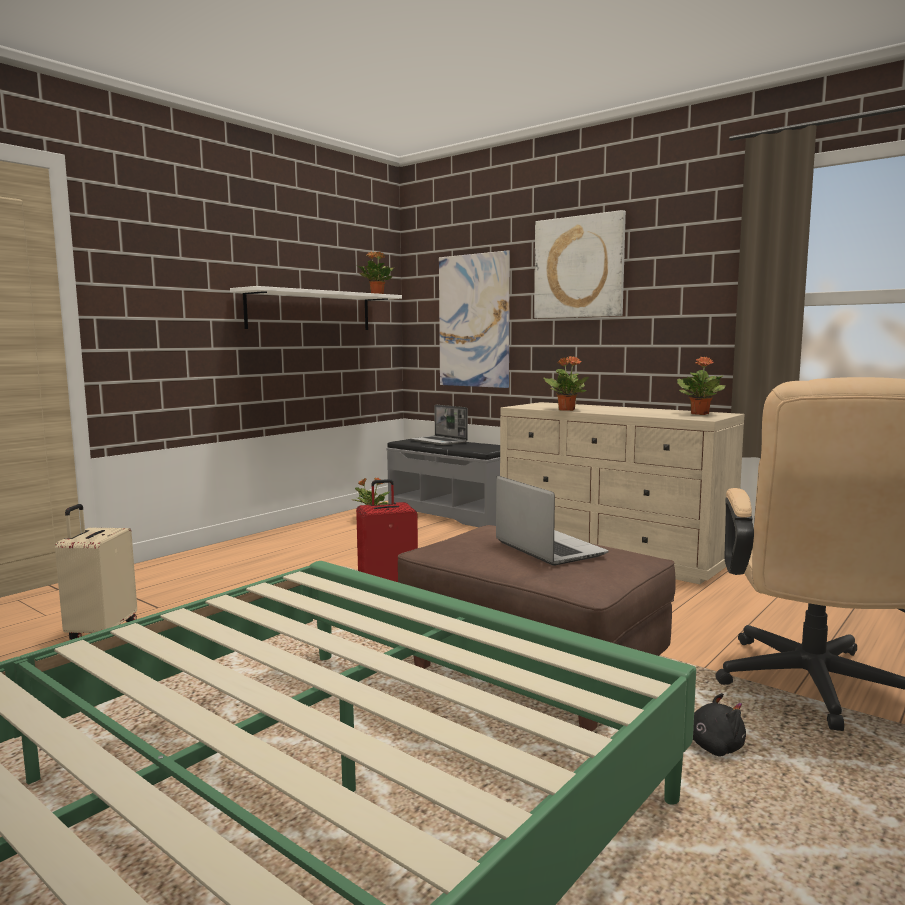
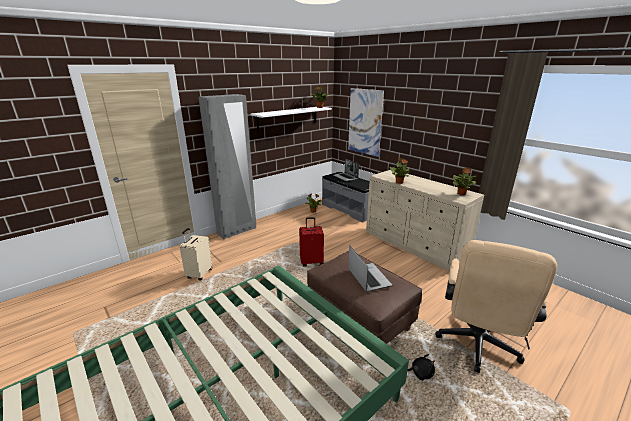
camera: 10 degrees right, 15 degrees up
picture [534,210,626,318] -> none
none -> grey wardrobe [198,94,256,239]

